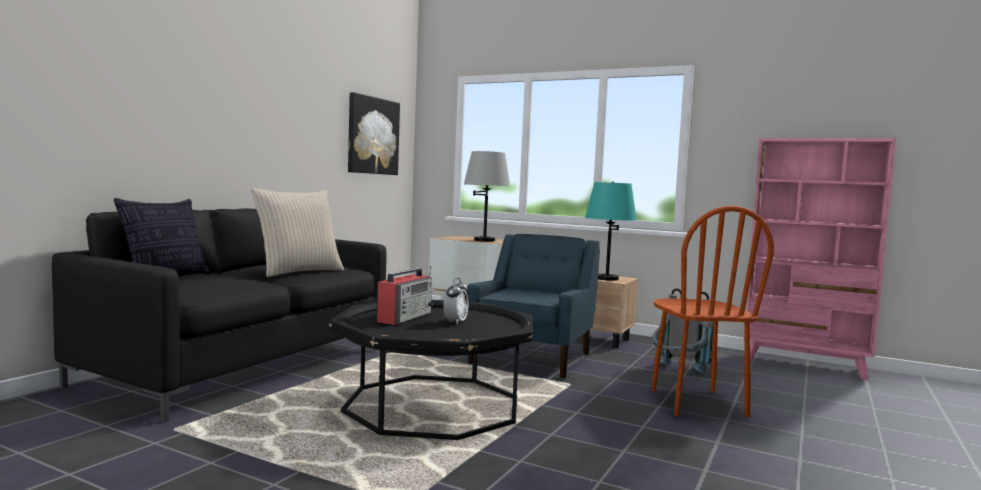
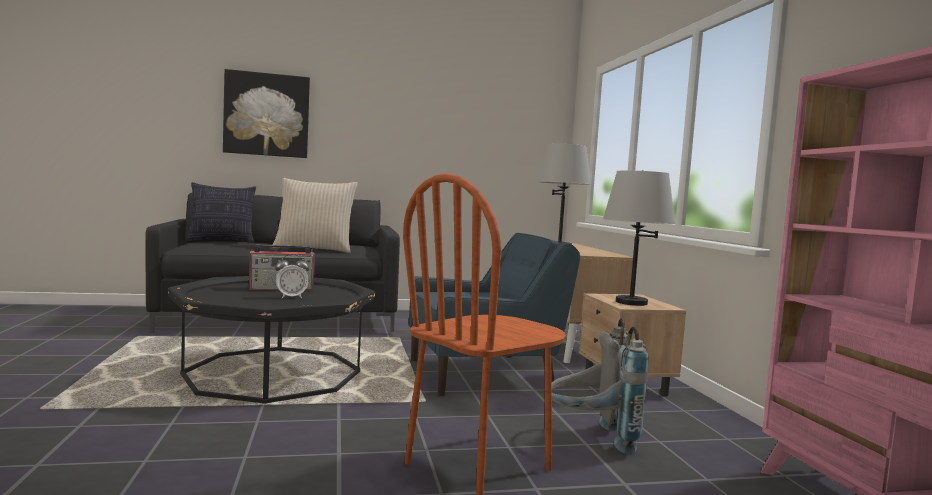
camera: 50 degrees right, 0 degrees up
picture [348,92,400,175] -> picture moved to [223,69,310,158]
turquoise table lamp [585,182,637,281] -> grey table lamp [603,170,675,306]

